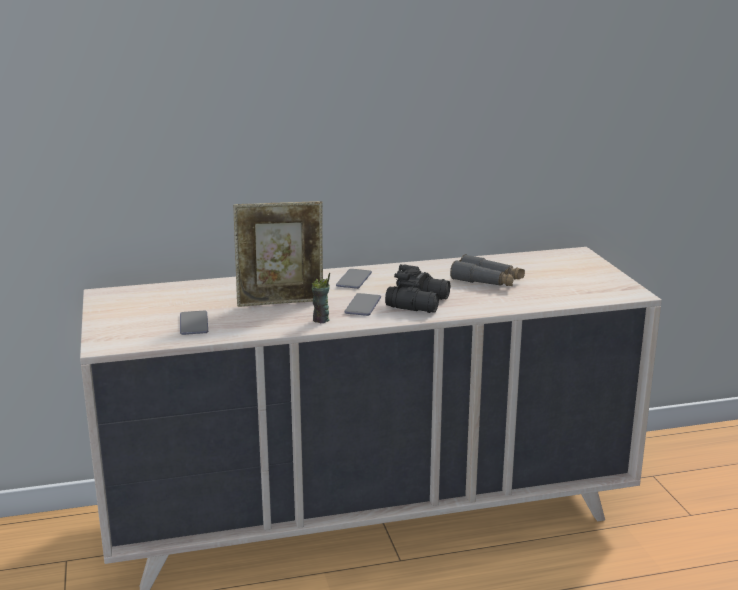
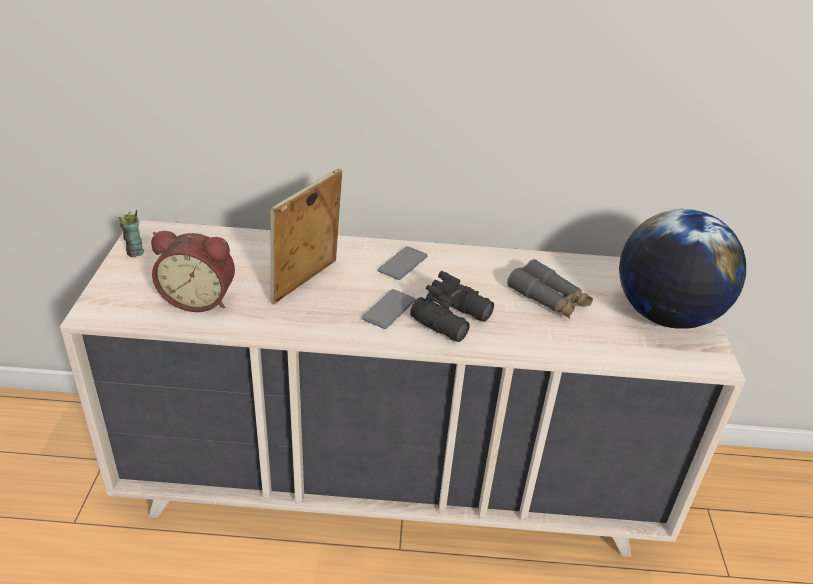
camera: 15 degrees right, 15 degrees up
phone [180,311,208,335] -> alarm clock [151,231,235,312]
picture frame [233,201,323,307] -> picture frame turned 120 degrees clockwise [270,168,342,304]
cup [312,273,330,323] -> cup moved to [119,210,144,257]
none -> globe [619,209,746,328]

